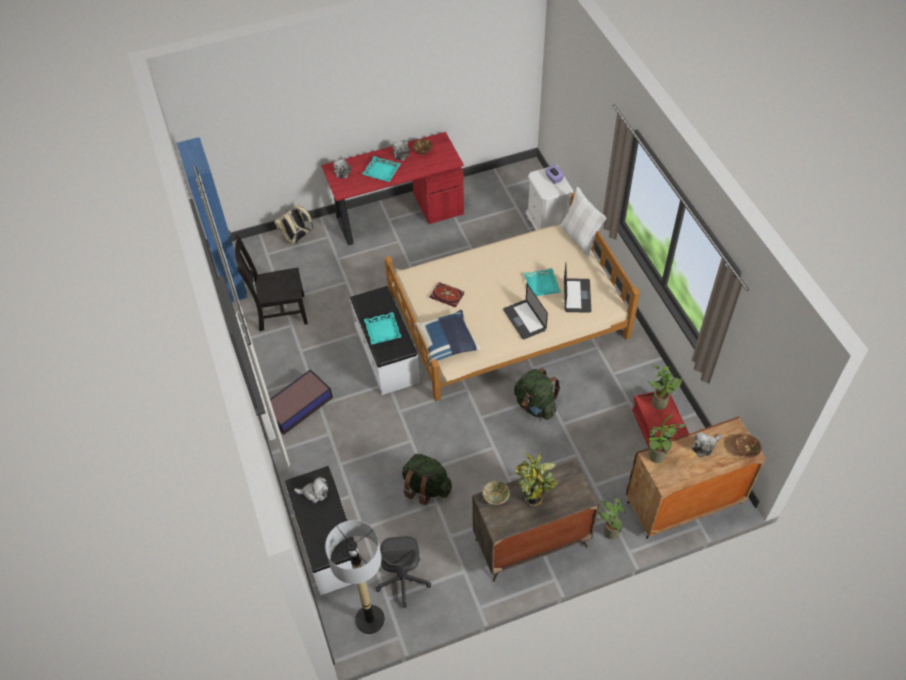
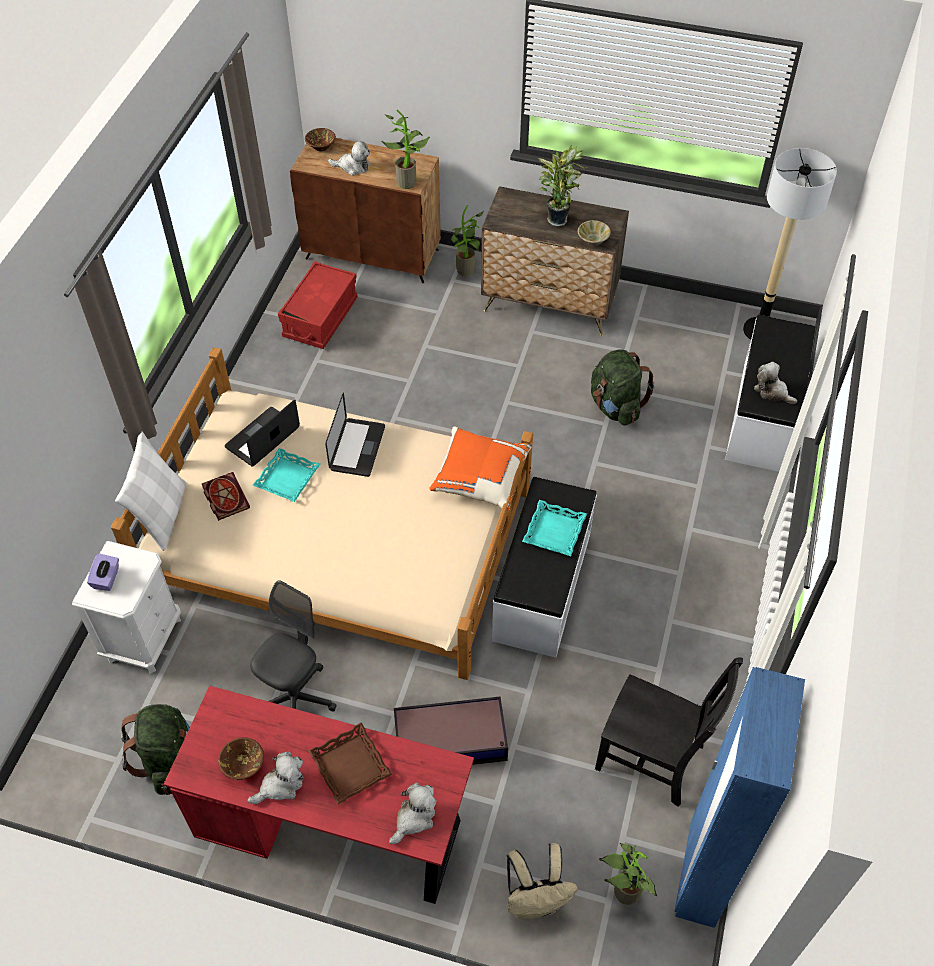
camera: 145 degrees left, 0 degrees up
storage box [265,369,333,435] -> storage box moved to [394,697,508,765]
turquoise tray [362,156,401,182] -> brown tray [308,723,392,804]
grey office chair [376,536,431,608] -> grey office chair moved to [250,580,337,712]
blue pillow [413,310,481,366] -> orange pillow [429,426,532,511]
book [430,282,465,308] -> book moved to [202,472,250,521]
green backpack [514,368,561,420] -> green backpack moved to [121,704,190,795]
potted plant [647,364,683,410] -> potted plant moved to [599,843,657,905]

